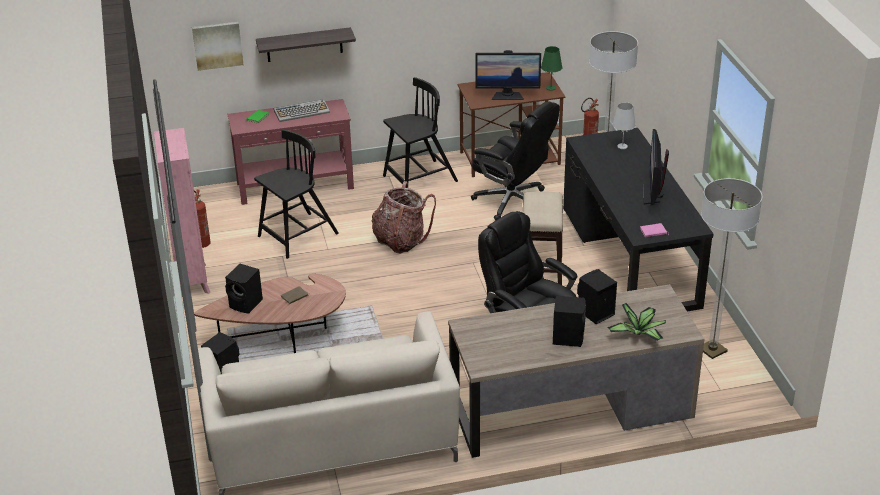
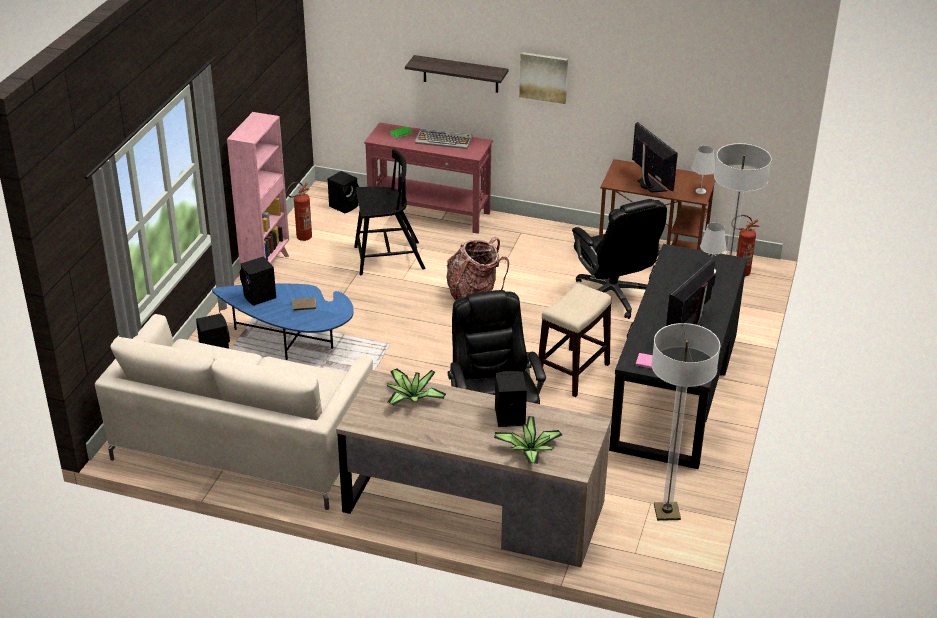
camera: 30 degrees right, 0 degrees up
picture [192,22,244,71] -> picture moved to [519,52,568,104]
brown coffee table [194,274,346,353] -> blue coffee table [212,283,354,360]
black chair [383,77,458,184] -> none
monitor [475,50,541,100] -> monitor turned 150 degrees counterclockwise [632,122,678,193]
green table lamp [541,46,562,91] -> white table lamp [691,146,715,194]
black speaker [553,296,586,347] -> black speaker moved to [327,171,359,214]
none -> potted plant [387,369,446,406]

